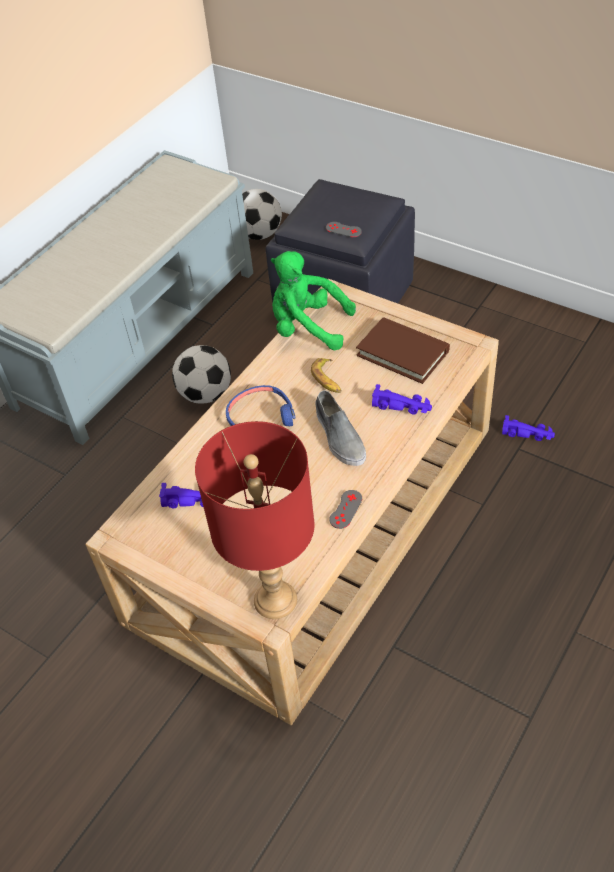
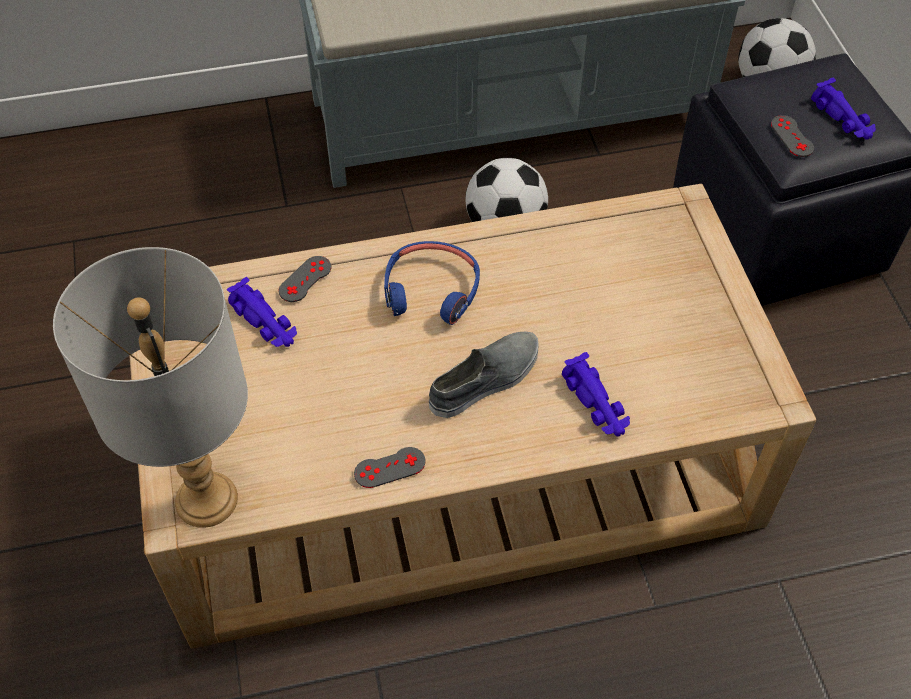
camera: 40 degrees right, 5 degrees up
red table lamp [195,421,315,619] -> grey table lamp [53,247,248,528]
green plush toy [271,251,356,351] -> none
banana [311,358,341,393] -> none
grey shoe [315,390,366,466] -> grey shoe turned 150 degrees counterclockwise [429,331,539,418]
brown book [356,317,450,384] -> none
purple toy car [502,415,555,441] -> purple toy car moved to [811,78,876,140]
none -> grey game controller [279,256,331,302]

